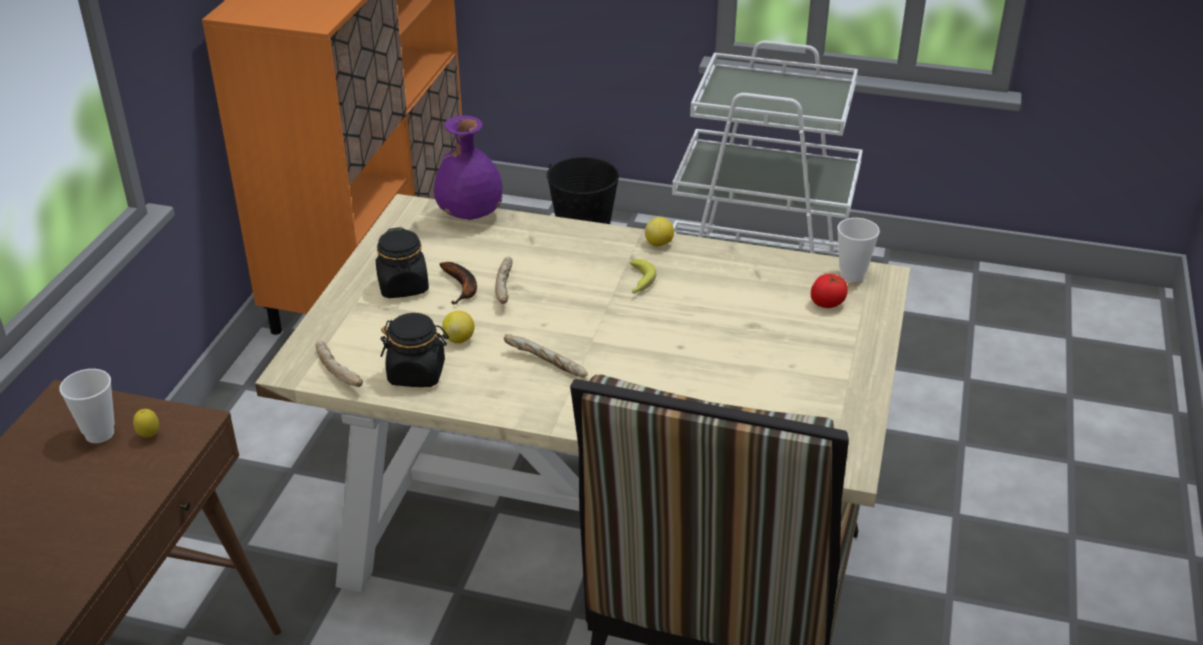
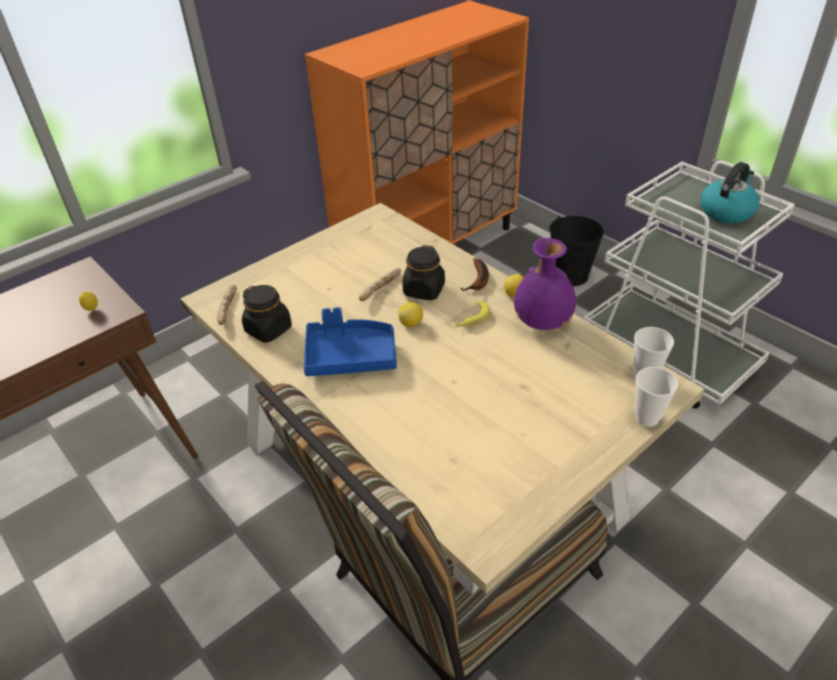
camera: 35 degrees right, 5 degrees up
cup [60,369,115,443] -> cup moved to [635,367,678,427]
black jar [376,227,429,298] -> black jar moved to [402,245,445,300]
purple vase [434,115,503,220] -> purple vase moved to [514,238,576,330]
banana [439,262,477,305] -> banana moved to [460,258,489,291]
lemon [442,311,475,343] -> lemon moved to [398,302,423,327]
bread [504,334,588,377] -> blue tray [304,307,397,376]
tomato [811,274,848,308] -> none
none -> kettle [700,162,759,223]

